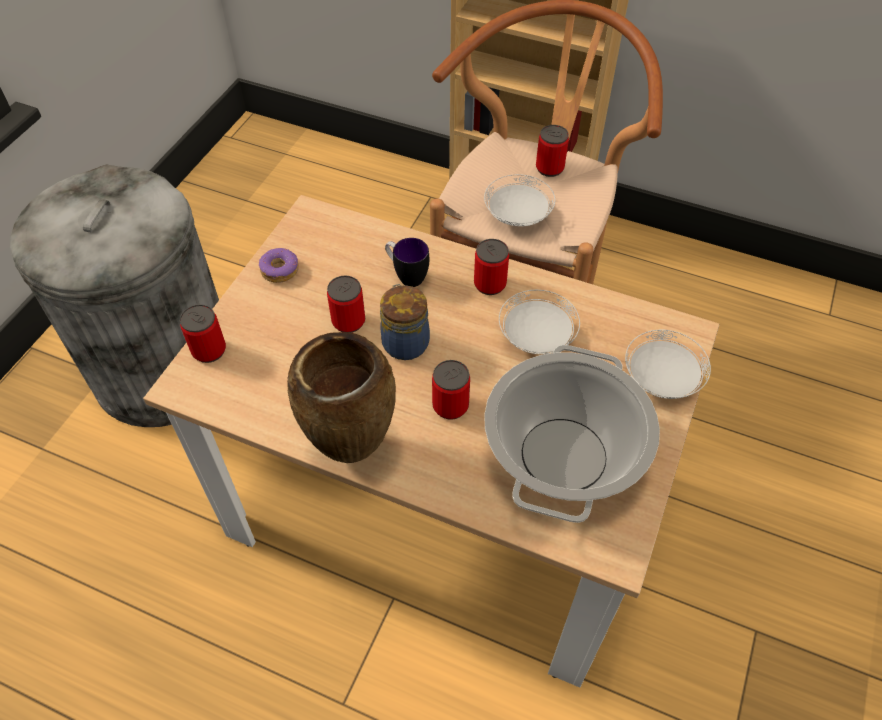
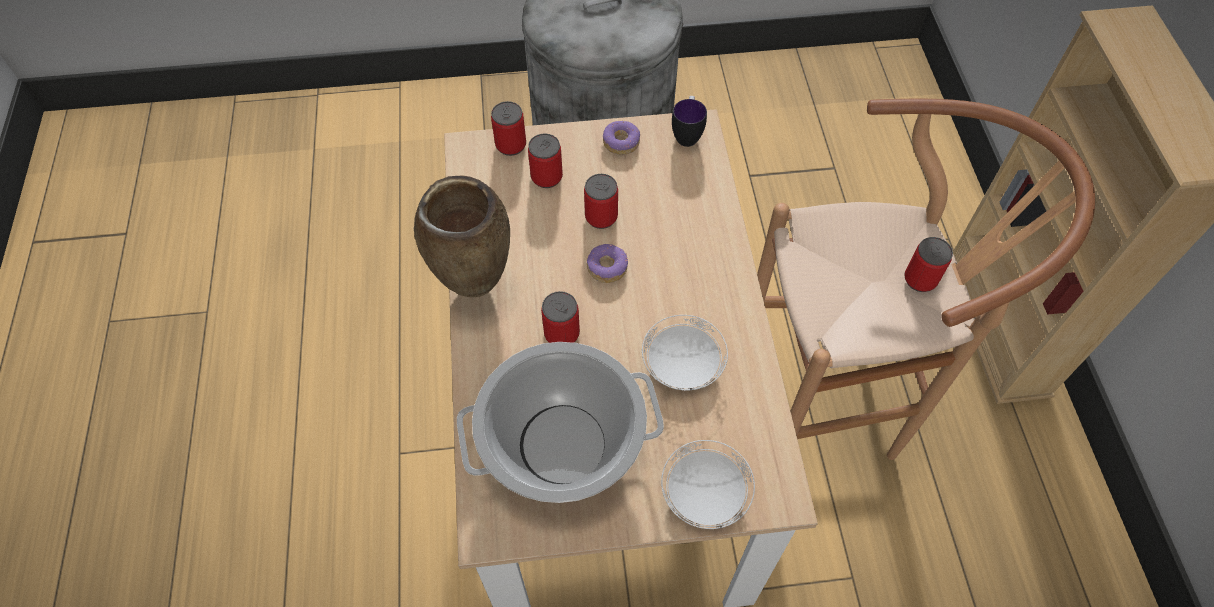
camera: 60 degrees right, 5 degrees up
jar [380,284,430,360] -> donut [587,244,628,283]
mug [385,238,429,287] -> mug moved to [672,96,707,147]
can [474,239,509,295] -> can moved to [528,134,563,188]
white plate [484,174,555,226] -> none

